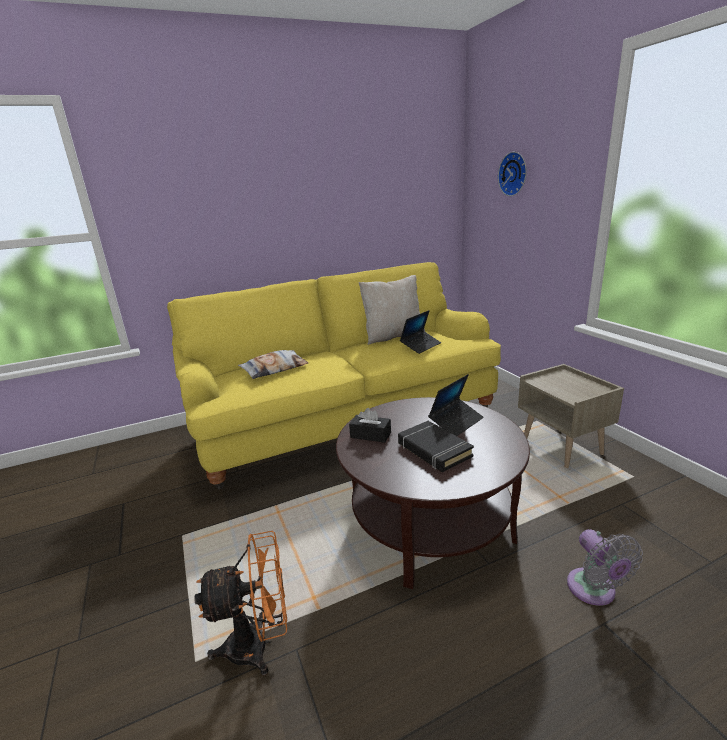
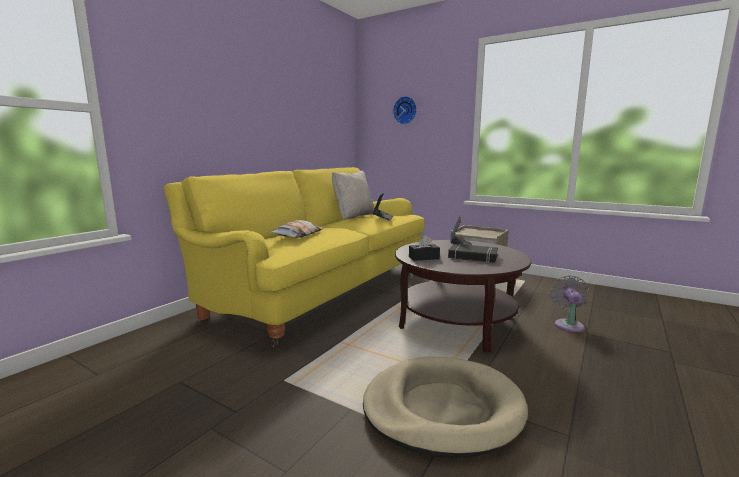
camera: 35 degrees left, 10 degrees down
orange fan [194,531,287,676] -> beige dog bed [363,356,528,458]
grey fan [567,529,643,606] -> grey fan turned 120 degrees counterclockwise [550,275,589,332]

